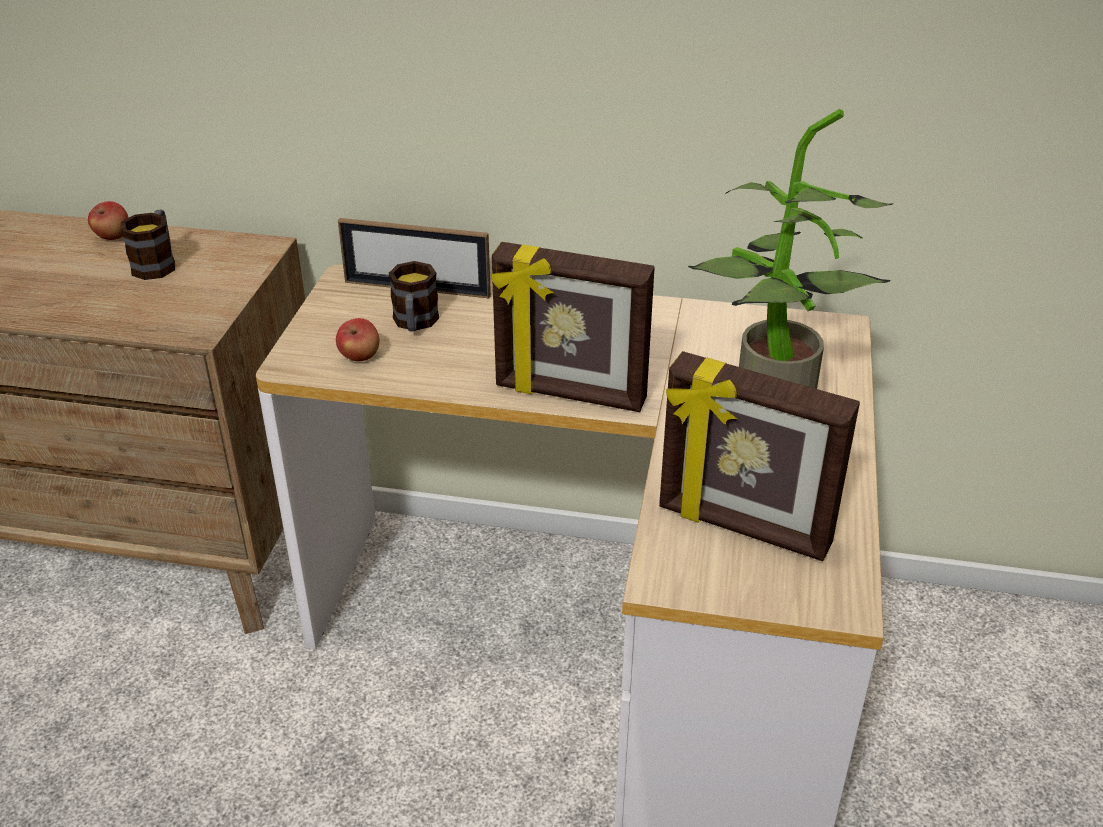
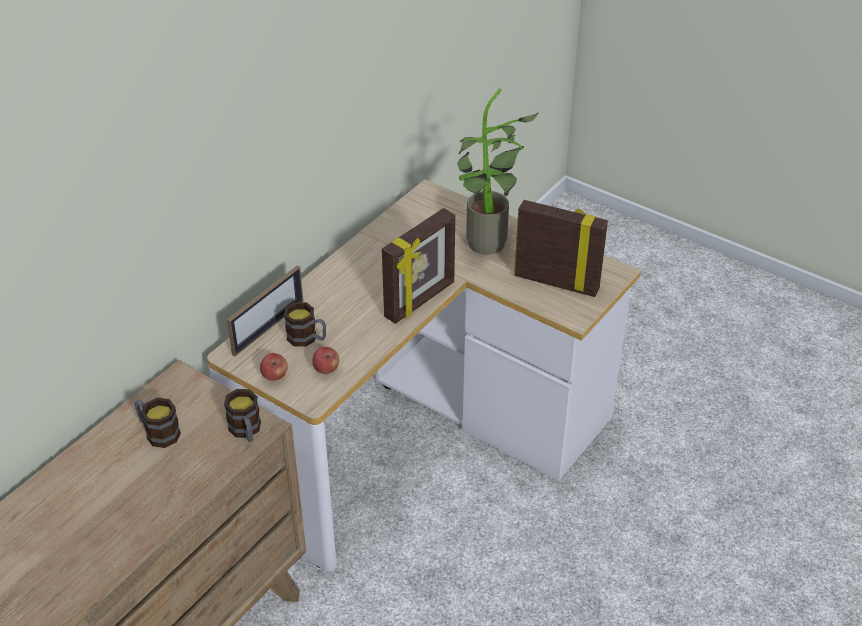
camera: 65 degrees left, 5 degrees up
apple [88,201,129,240] -> apple moved to [260,353,288,381]
picture frame [659,351,860,561] -> picture frame turned 120 degrees counterclockwise [514,200,608,297]
none -> mug [224,389,261,442]

